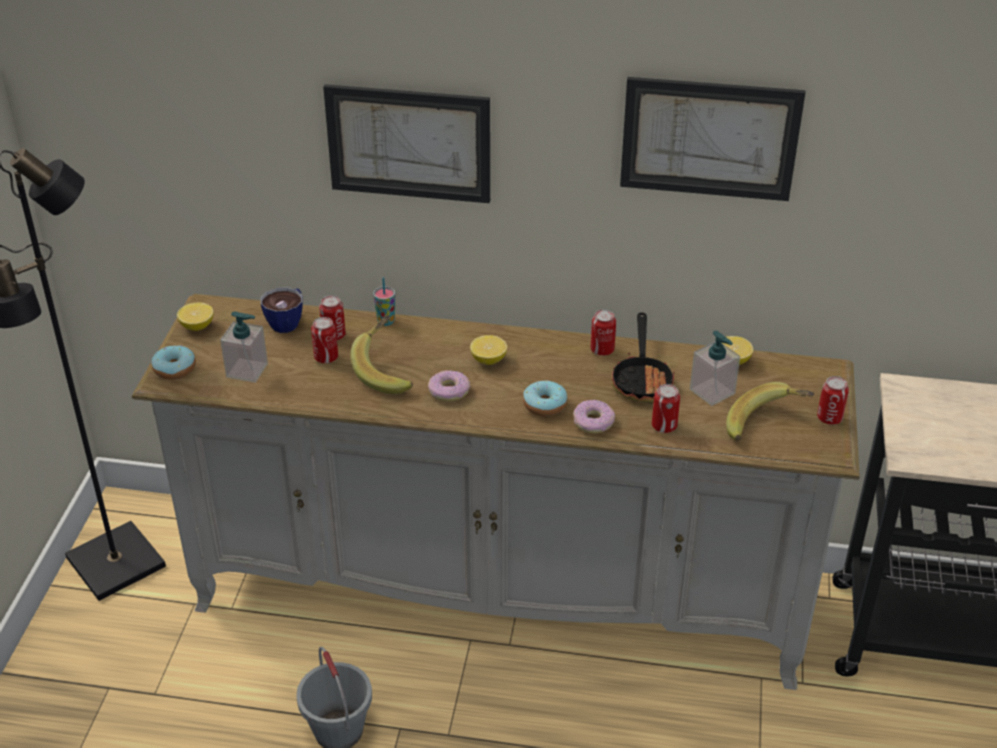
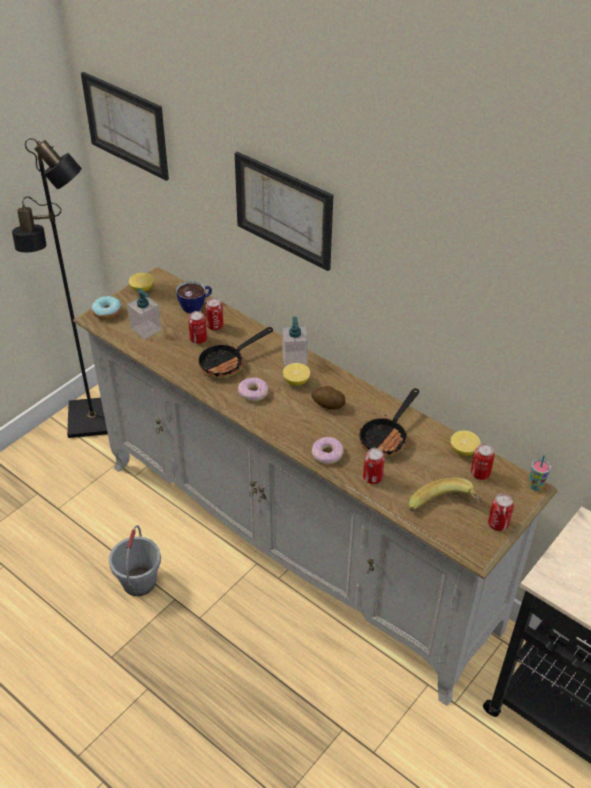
camera: 30 degrees right, 5 degrees up
banana [350,315,413,394] -> frying pan [199,327,273,378]
cup [373,277,395,326] -> cup moved to [528,455,551,491]
donut [523,380,568,417] -> none
can [591,309,616,356] -> can moved to [471,444,495,480]
picture [620,77,805,201] -> picture moved to [81,72,169,181]
soap dispenser [690,331,740,406] -> soap dispenser moved to [282,317,308,367]
none -> potato [312,386,346,410]

